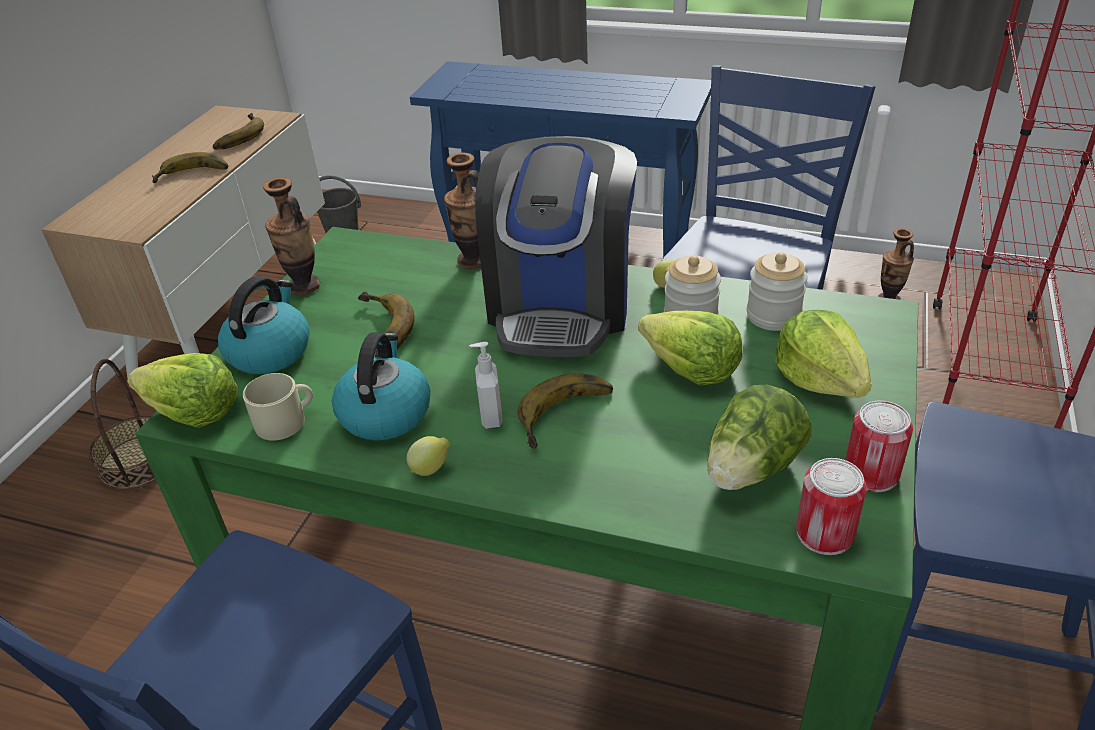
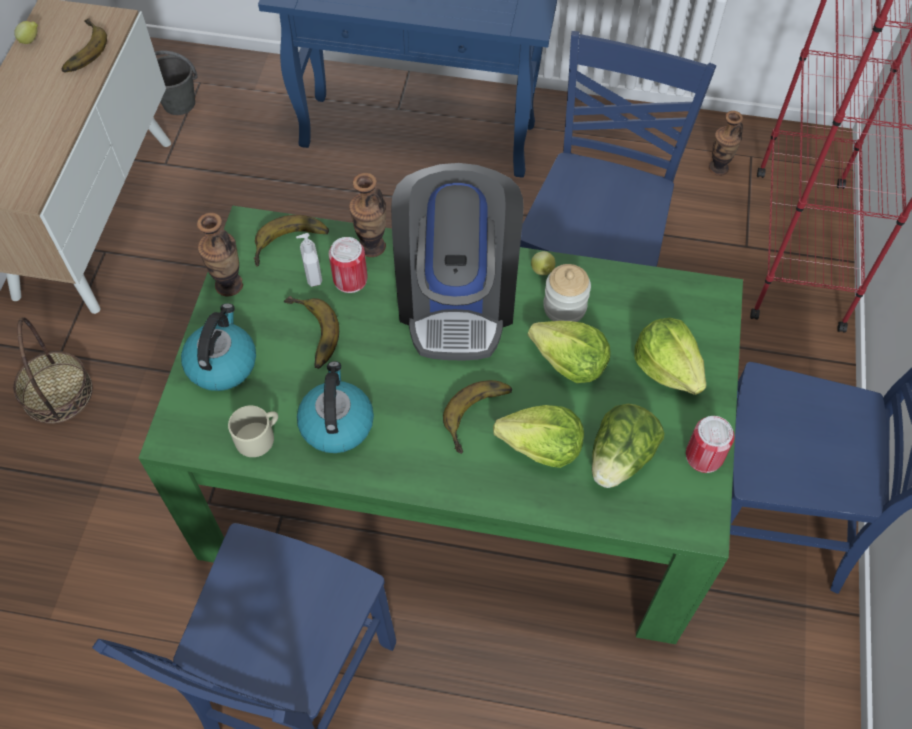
camera: 10 degrees left, 20 degrees up
lettuce [127,353,238,428] -> lettuce moved to [493,405,584,468]
banana [152,152,228,183] -> banana moved to [253,215,329,267]
lemon [407,436,451,476] -> lemon moved to [14,21,38,44]
soap dispenser [469,342,503,429] -> soap dispenser moved to [296,233,322,287]
jar [747,252,808,331] -> none
can [796,458,867,555] -> can moved to [329,237,368,293]

